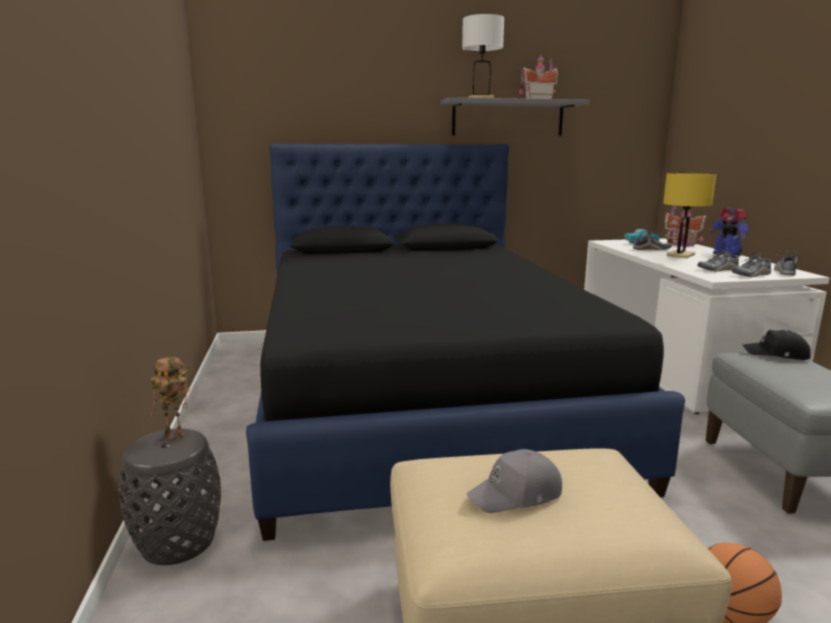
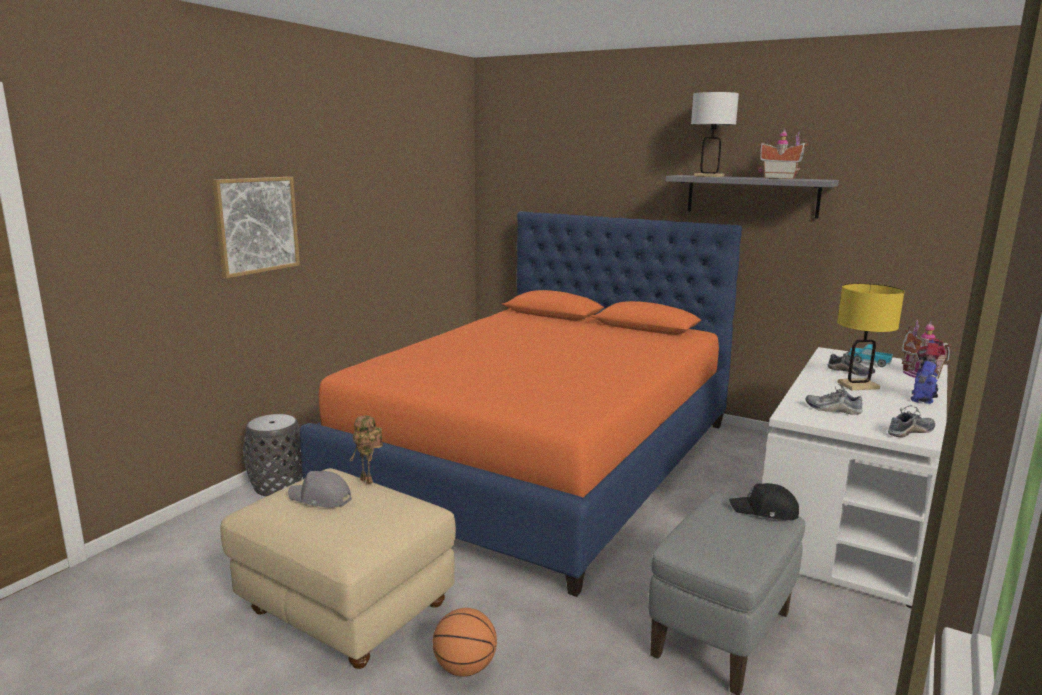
camera: 40 degrees right, 0 degrees up
toy robot [151,357,189,439] -> toy robot moved to [350,415,383,484]
black bed [246,144,685,541] -> orange bed [300,211,742,597]
shoe [732,252,771,278] -> none
black cap [742,330,811,360] -> black cap turned 45 degrees counterclockwise [729,483,799,520]
none -> picture [212,177,300,278]

